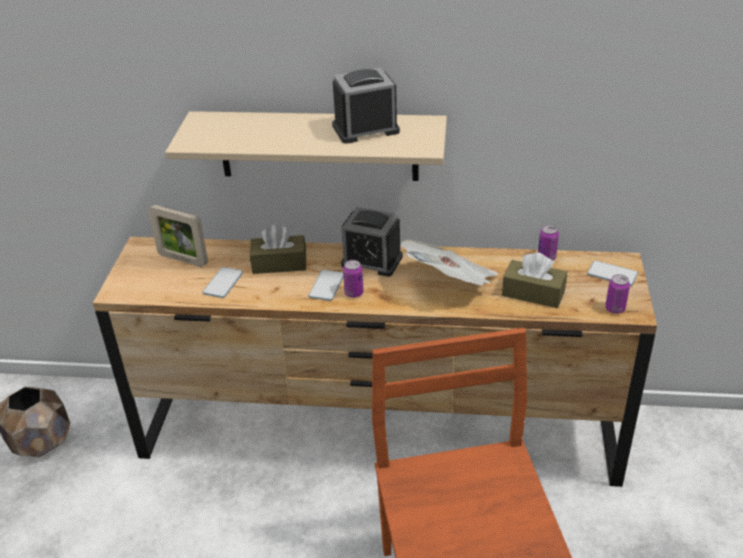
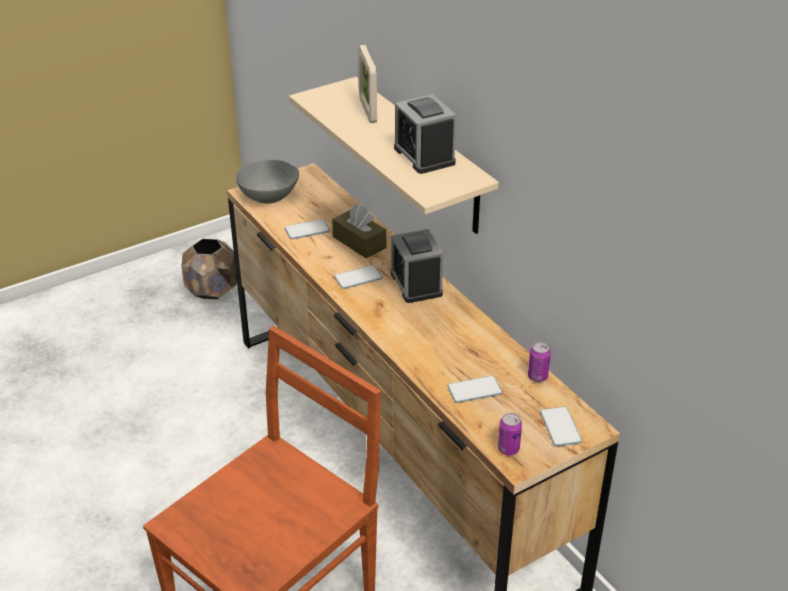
camera: 50 degrees right, 0 degrees up
picture frame [148,205,208,267] -> picture frame moved to [358,44,377,123]
alarm clock [332,68,400,144] -> alarm clock turned 150 degrees counterclockwise [394,94,456,174]
can [343,260,364,298] -> none
newspaper [400,240,498,286] -> none
brown tissue box [502,252,567,308] -> phone [448,376,502,403]
none -> grey bowl [236,160,299,204]

